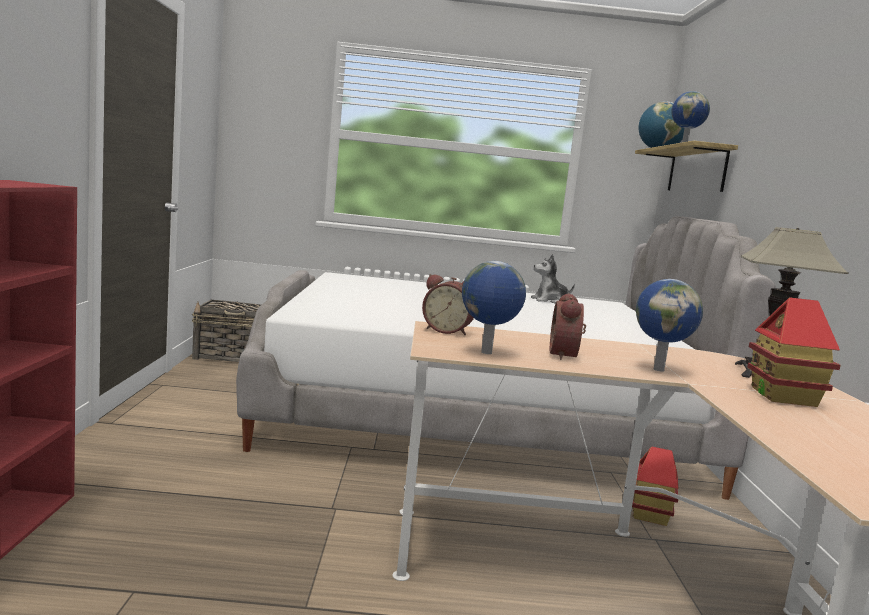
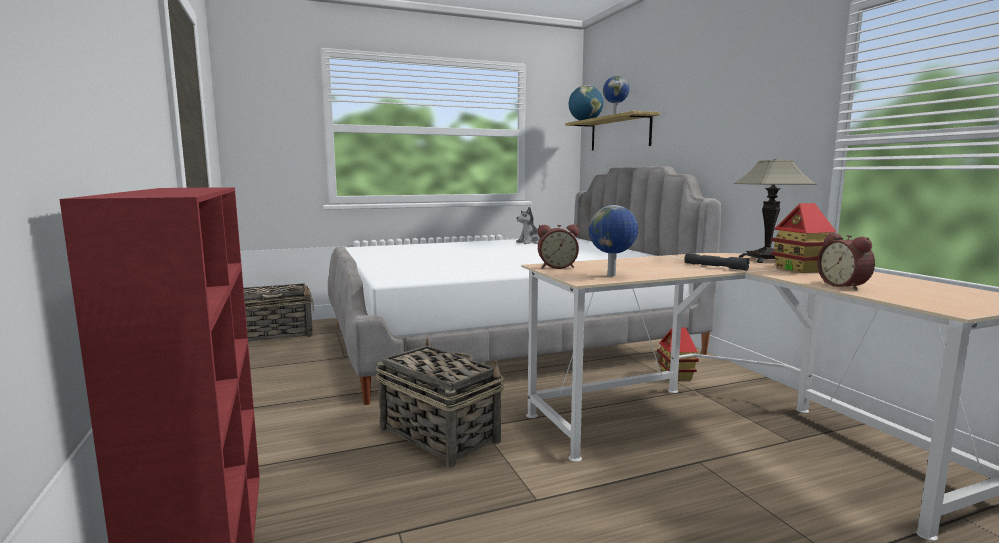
camera: 20 degrees left, 0 degrees up
alarm clock [550,293,586,360] -> alarm clock moved to [817,233,875,290]
globe [636,279,703,372] -> grey flashlight [684,254,750,270]
none -> basket [376,338,504,467]

